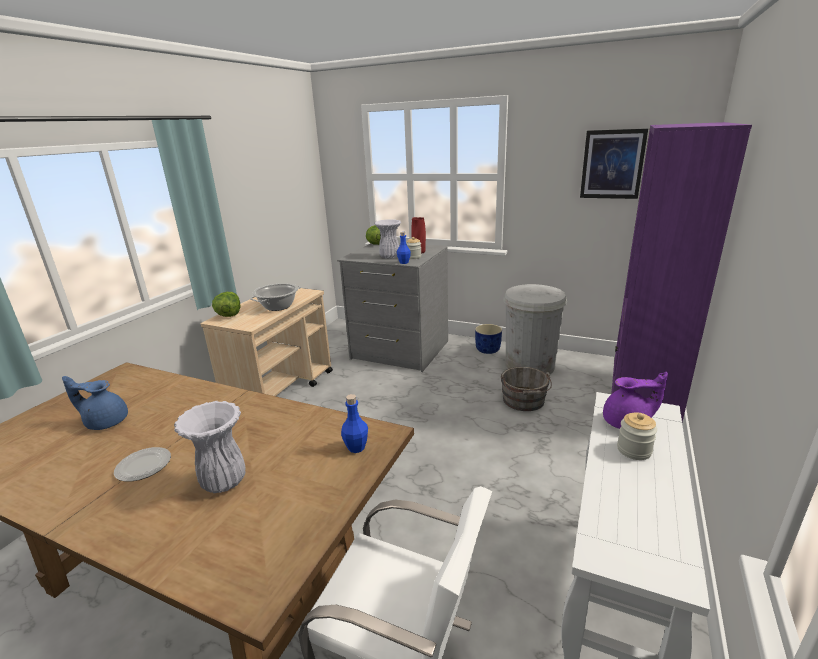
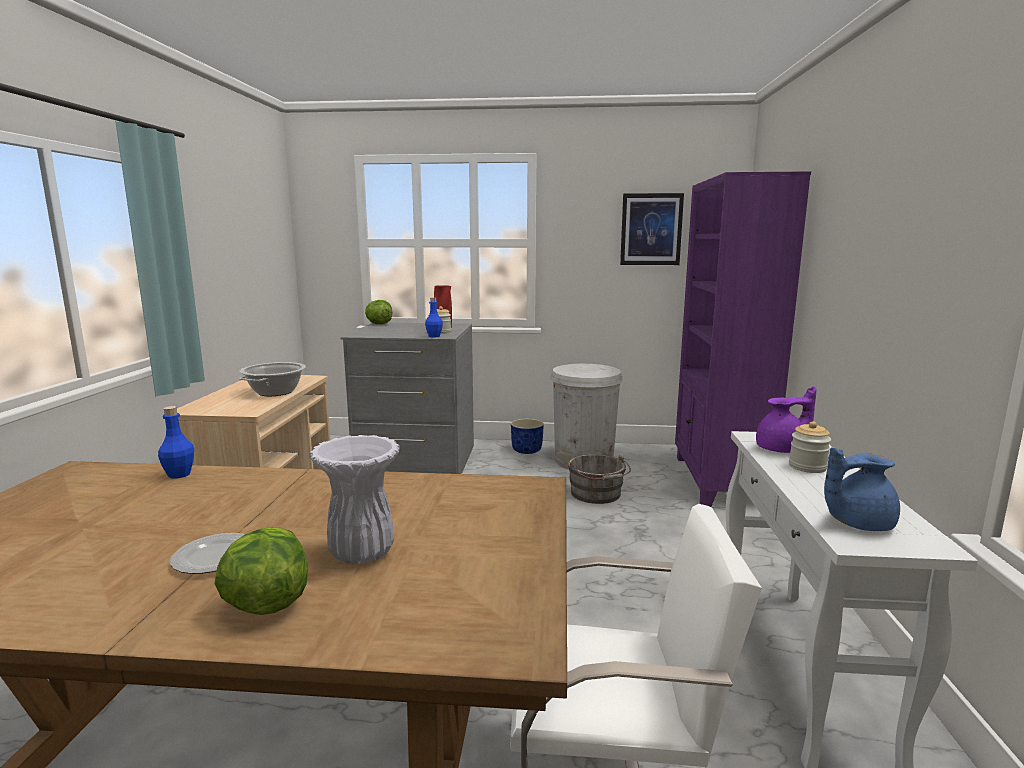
camera: 20 degrees left, 10 degrees down
blue teapot [62,376,128,430] -> blue teapot moved to [824,447,900,531]
lettuce [212,292,241,317] -> lettuce moved to [215,527,308,615]
blue bottle [341,394,368,453] -> blue bottle moved to [158,406,194,479]
white vase [374,219,401,259] -> none

